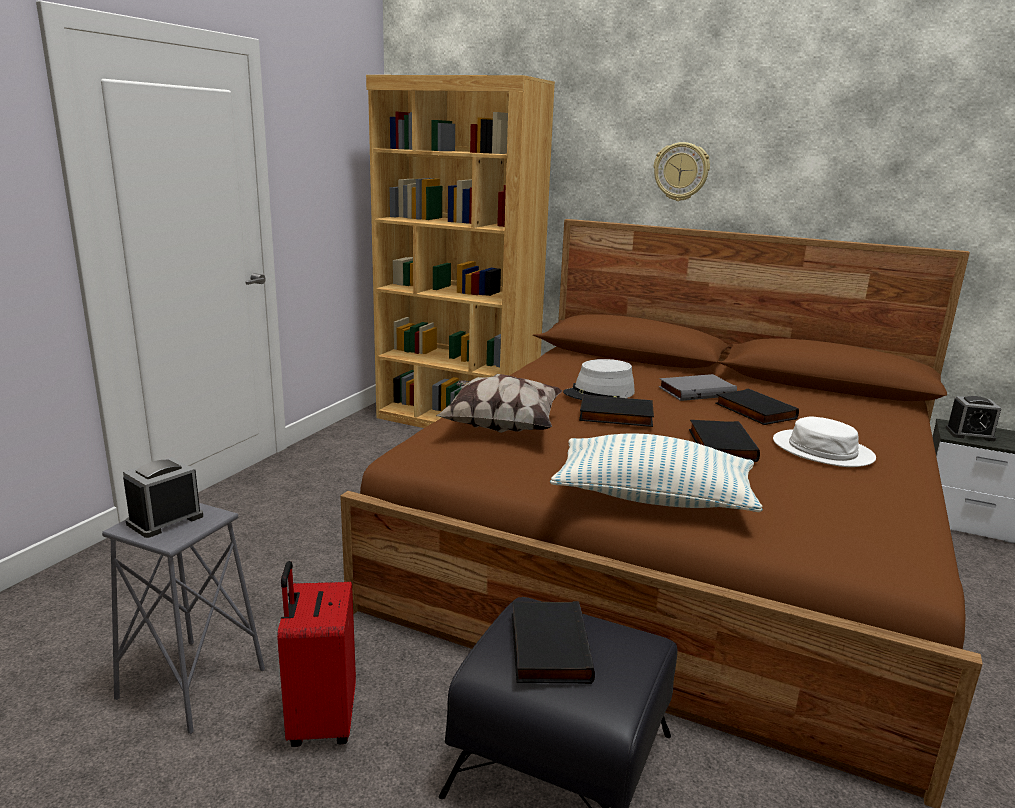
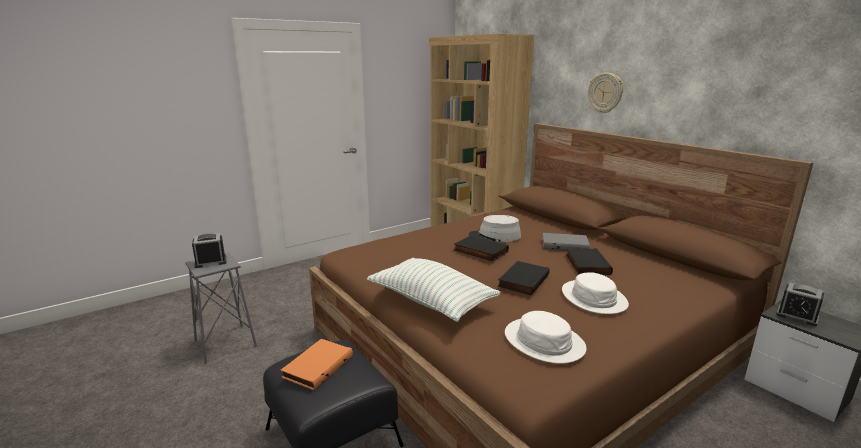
camera: 30 degrees right, 0 degrees up
red suitcase [277,561,356,747] -> none
pillow [436,374,563,433] -> none
black book [512,601,595,684] -> orange book [281,339,353,391]
none -> white hat [505,311,587,364]

